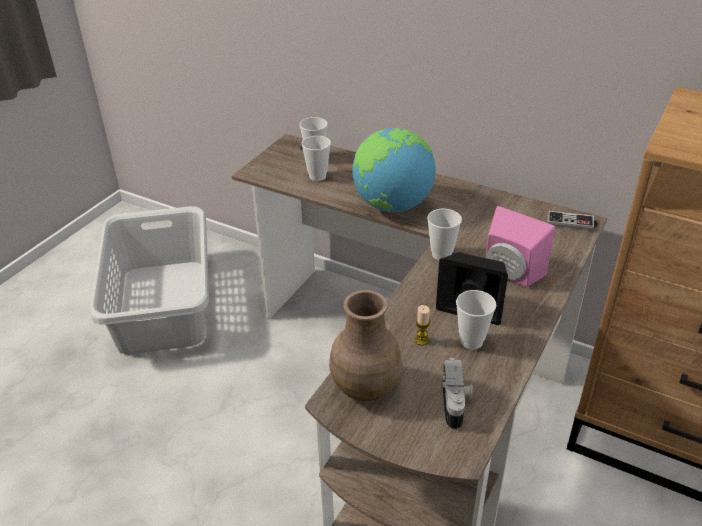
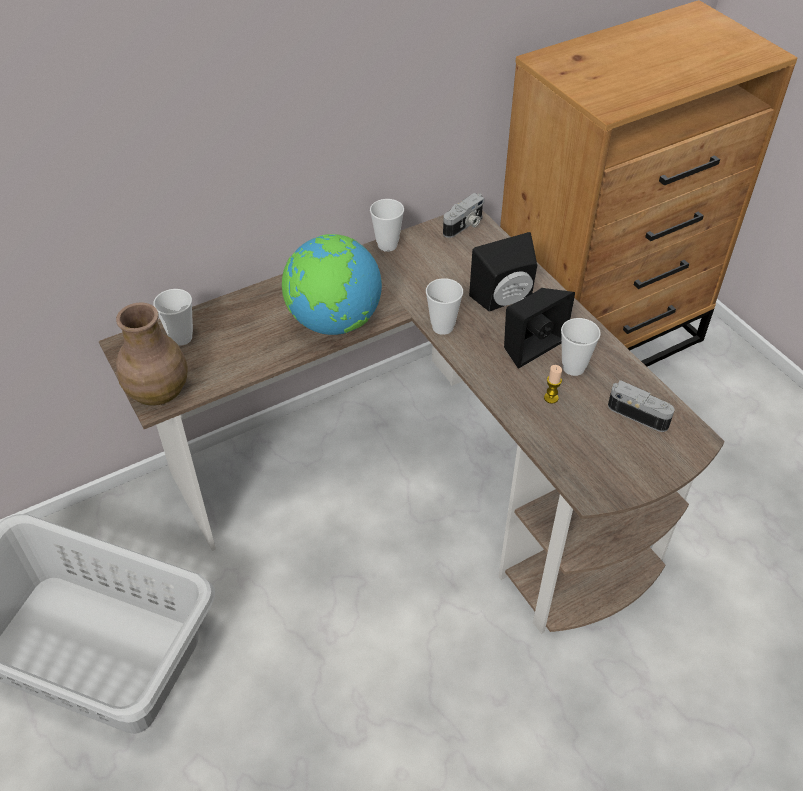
camera: 60 degrees left, 10 degrees up
cup [301,136,331,181] -> cup moved to [370,199,404,252]
brown vase [329,290,402,401] -> brown vase moved to [116,303,188,406]
pink speaker [486,206,555,287] -> black speaker [469,232,537,312]
game controller [547,211,595,230] -> camera [443,193,485,238]

